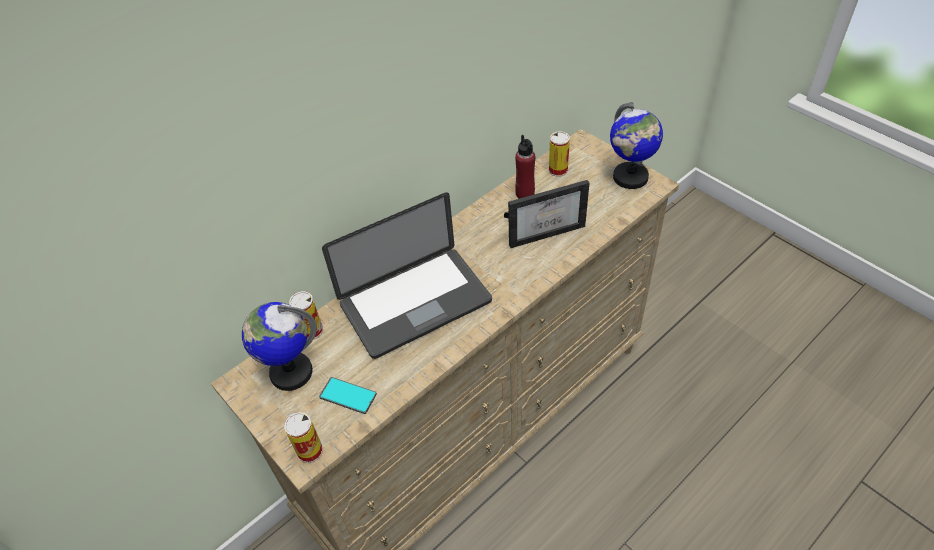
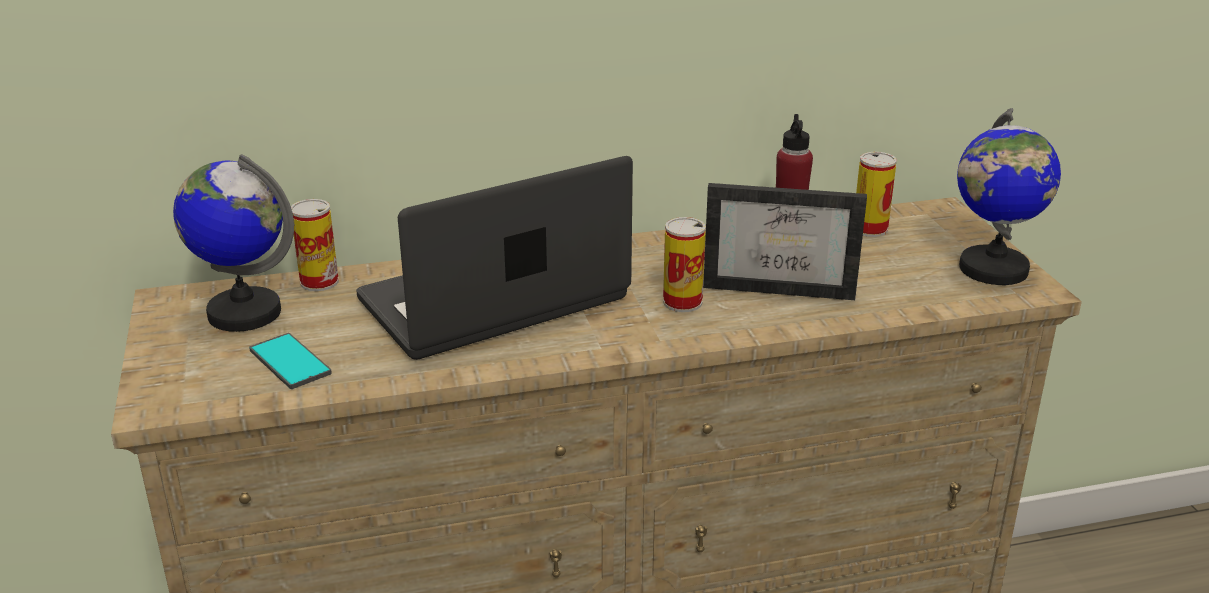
camera: 25 degrees right, 20 degrees down
can [284,412,323,463] -> can moved to [663,217,706,312]
laptop [322,192,492,359] -> laptop turned 150 degrees clockwise [356,156,633,360]

